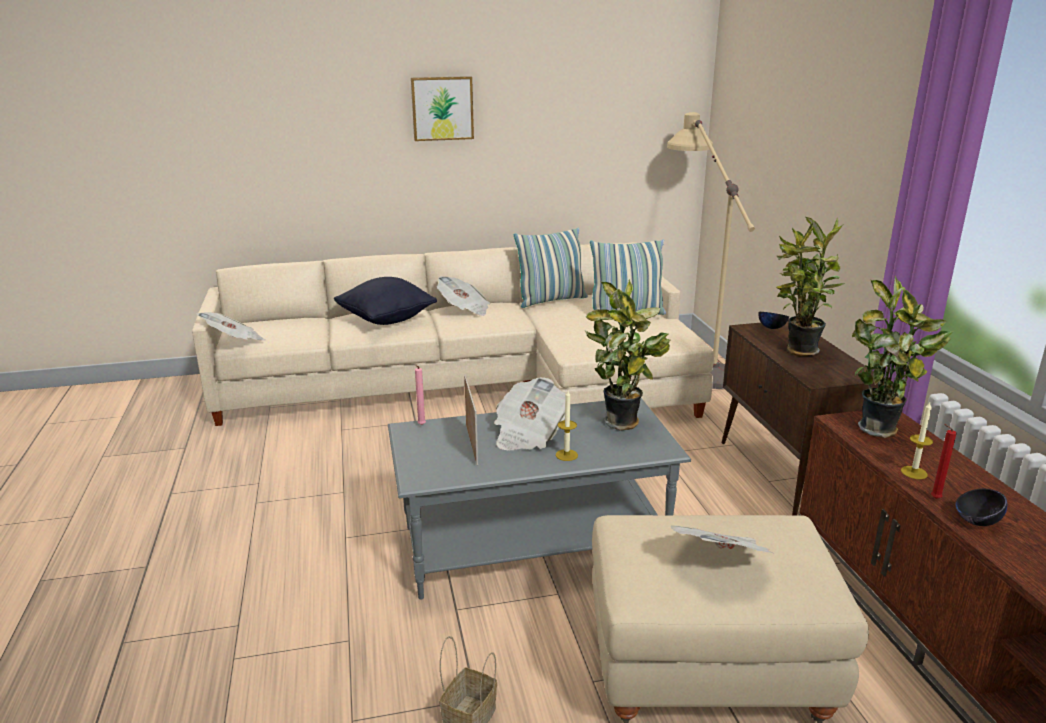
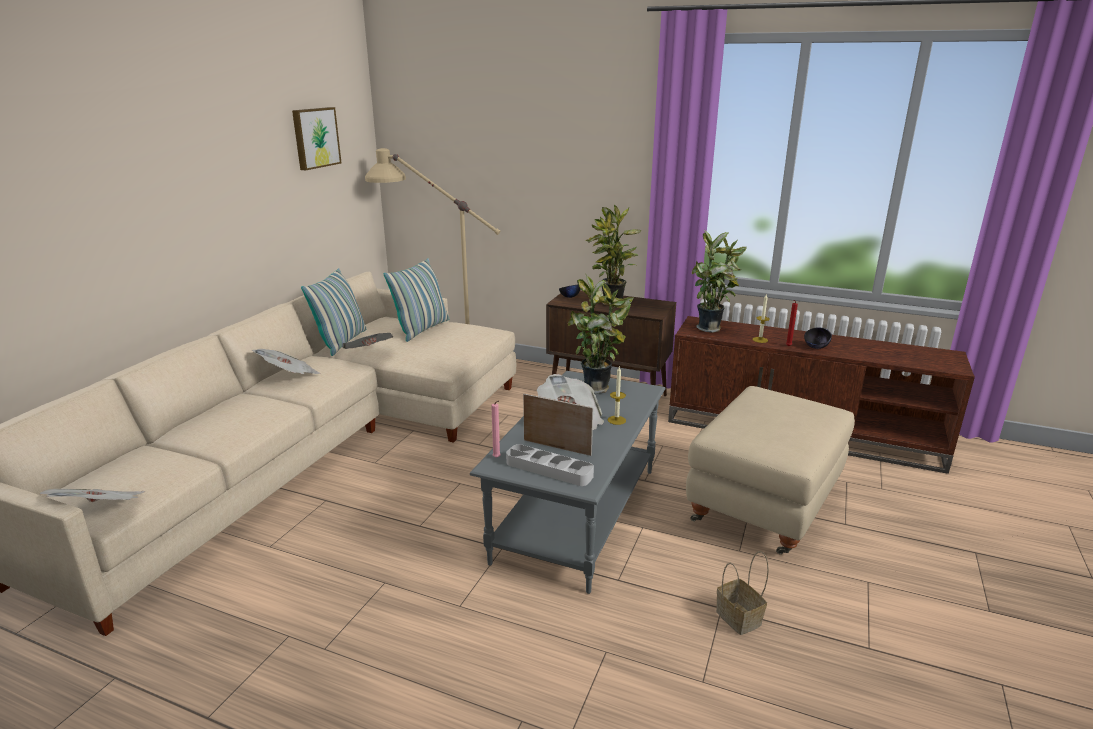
camera: 55 degrees left, 0 degrees up
black pillow [334,277,437,325] -> none
picture [411,76,474,141] -> picture moved to [292,107,341,170]
newspaper [670,525,773,553] -> newspaper moved to [342,333,393,349]
none -> grey tray [506,444,594,486]

